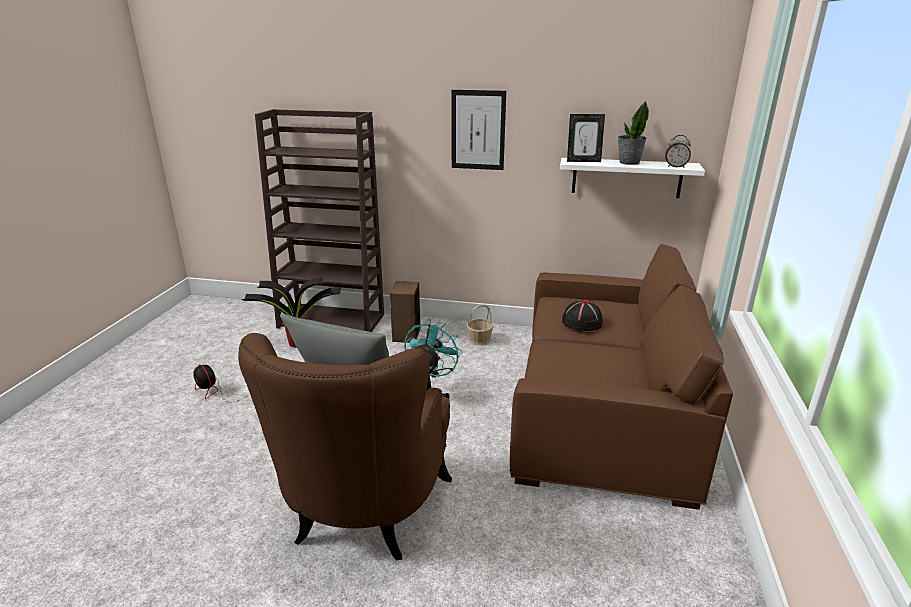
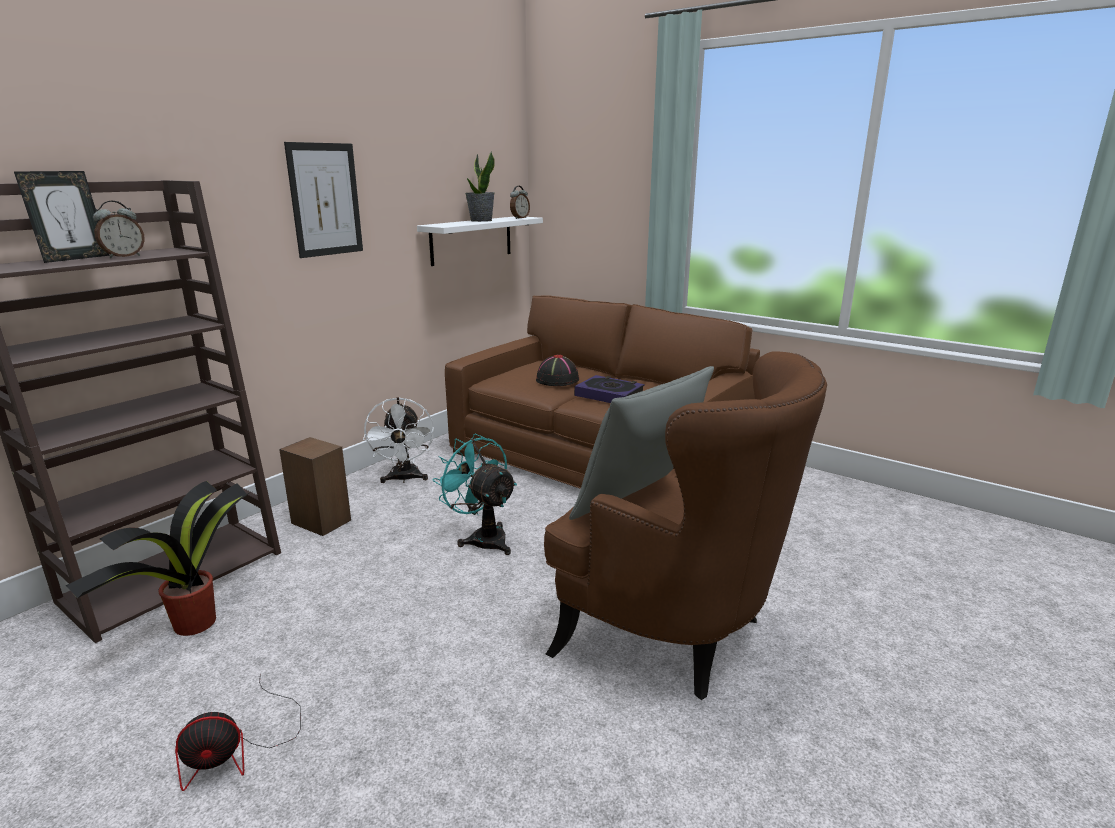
camera: 65 degrees left, 5 degrees down
basket [467,304,494,346] -> white fan [363,397,434,483]
picture frame [567,114,605,162] -> picture frame moved to [14,171,110,263]
none -> alarm clock [93,201,145,258]
none -> book [574,375,645,403]

